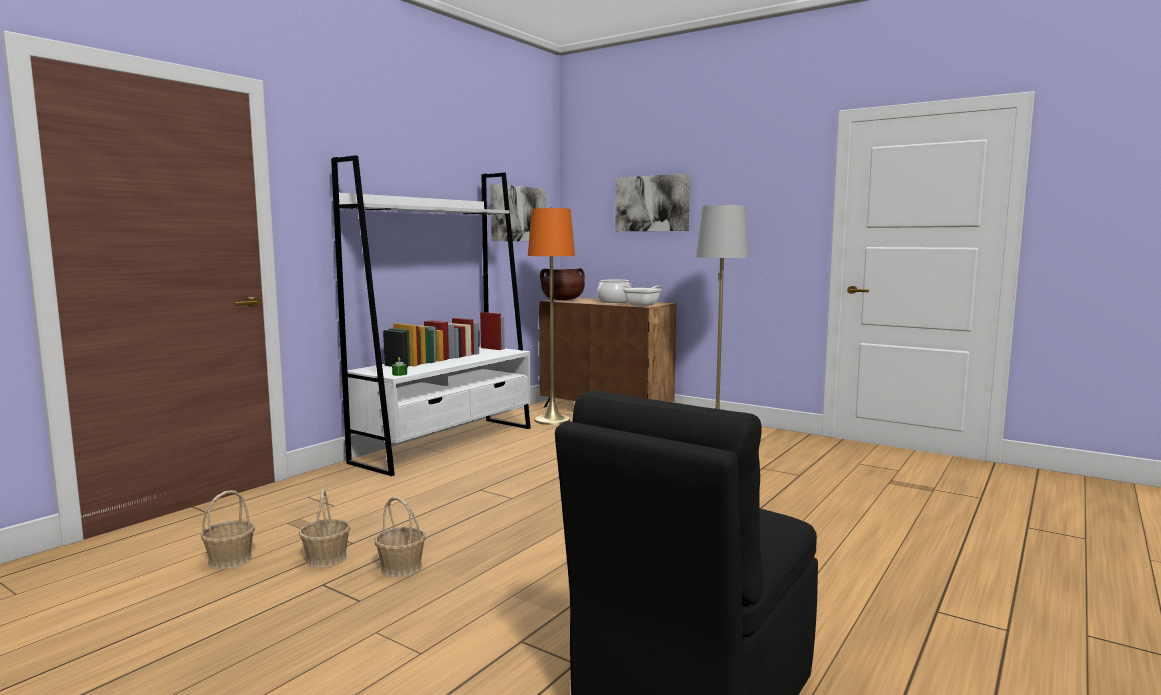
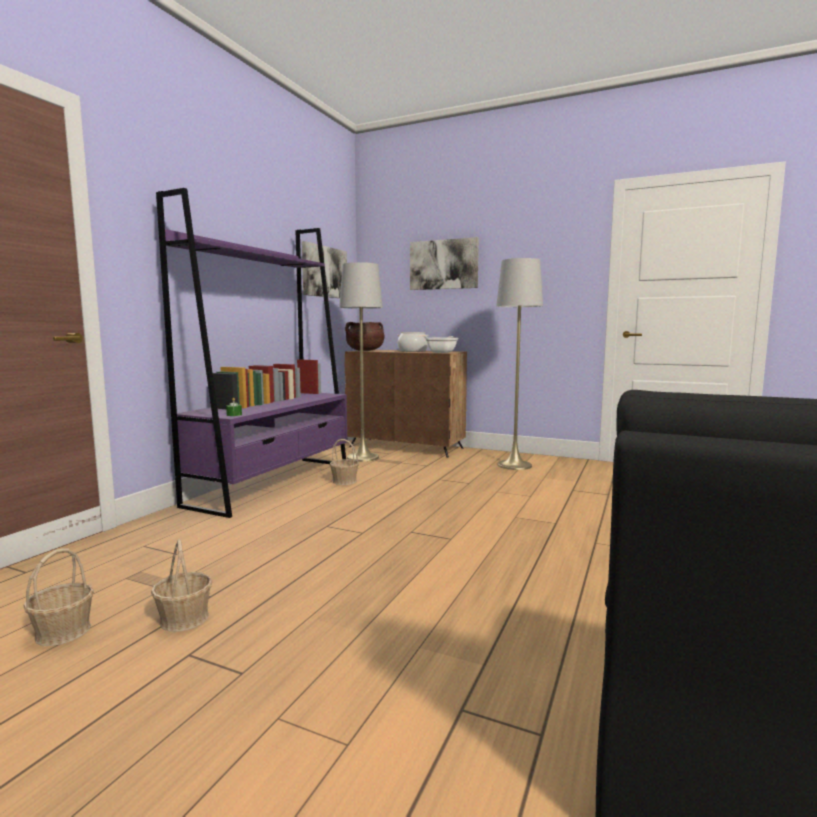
camera: 10 degrees left, 0 degrees up
white bookcase [331,155,531,476] -> purple bookcase [156,188,347,518]
basket [375,496,426,577] -> basket moved to [330,439,359,485]
orange floor lamp [528,207,575,425] -> grey floor lamp [339,262,383,462]

